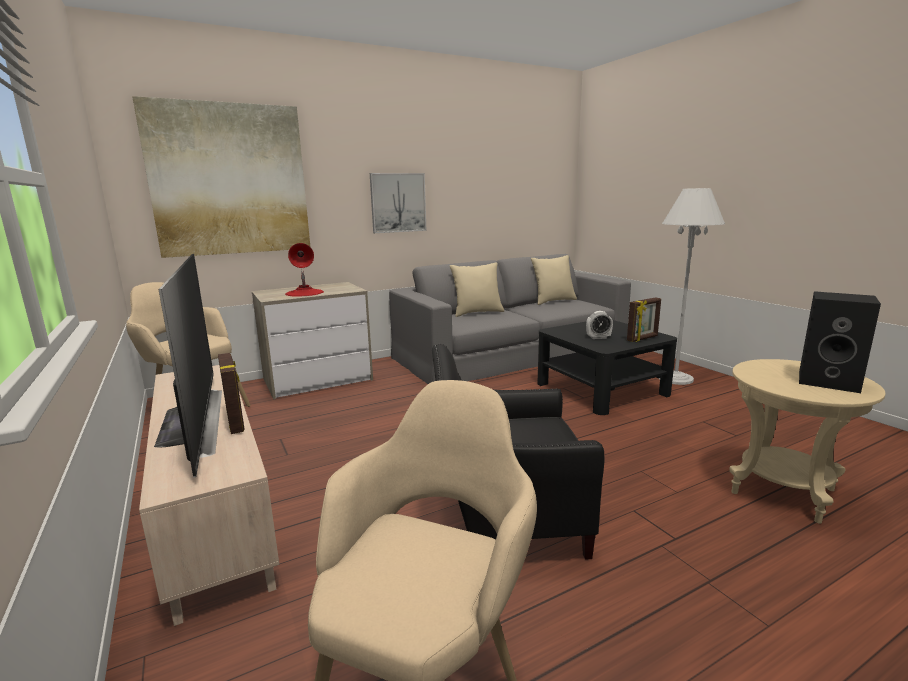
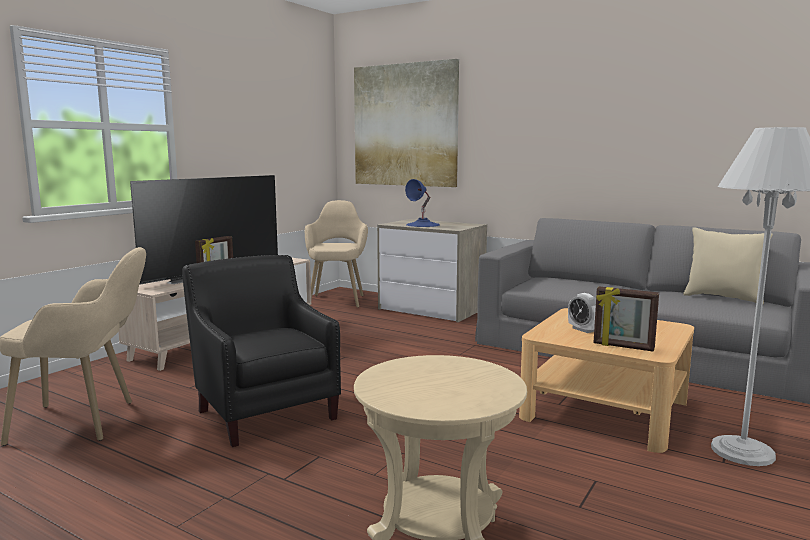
camera: 60 degrees right, 5 degrees down
red table lamp [285,243,324,297] -> blue table lamp [405,179,440,227]
picture [370,173,427,233] -> none
beige pillow [450,263,504,317] -> none
black coffee table [537,320,677,415] -> beige coffee table [519,308,694,453]
black speaker [799,291,881,393] -> none

